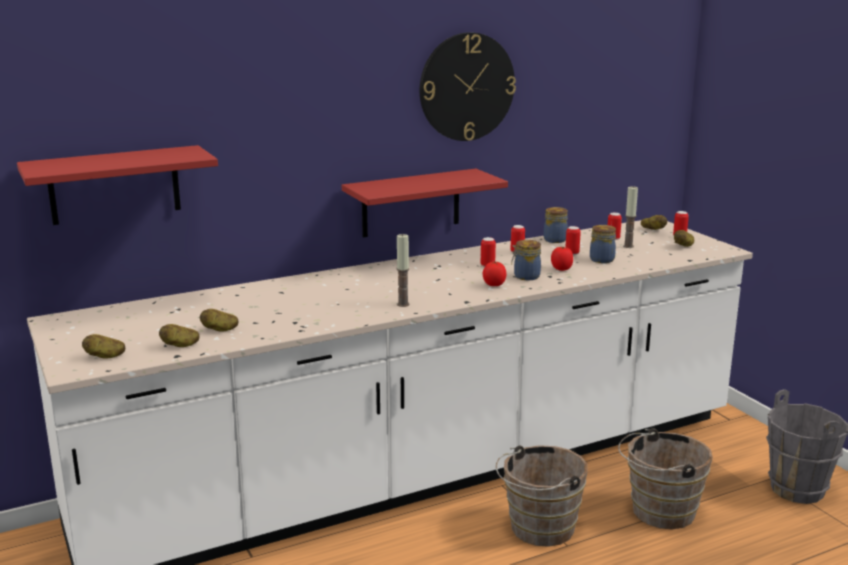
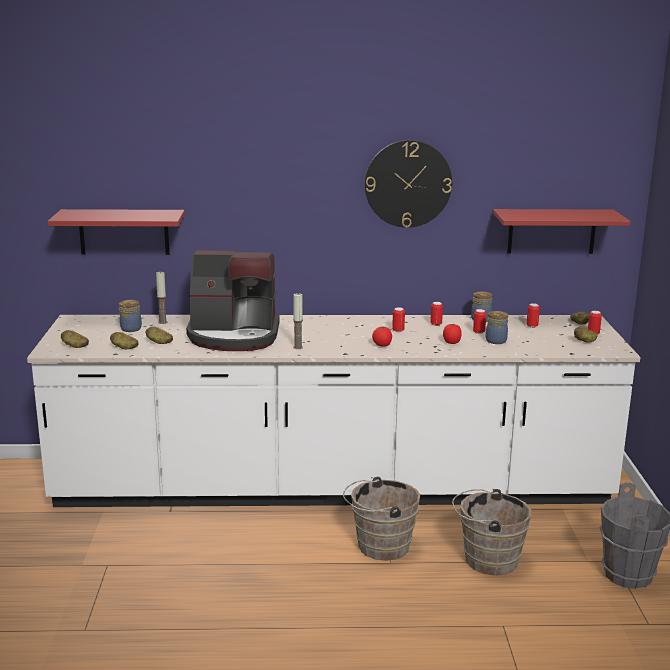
camera: 25 degrees right, 0 degrees up
red shelf [342,169,508,238] -> red shelf moved to [493,209,630,254]
jar [511,240,541,280] -> jar moved to [118,300,142,332]
candle [623,186,638,248] -> candle moved to [156,272,167,324]
none -> coffee machine [186,251,280,351]

